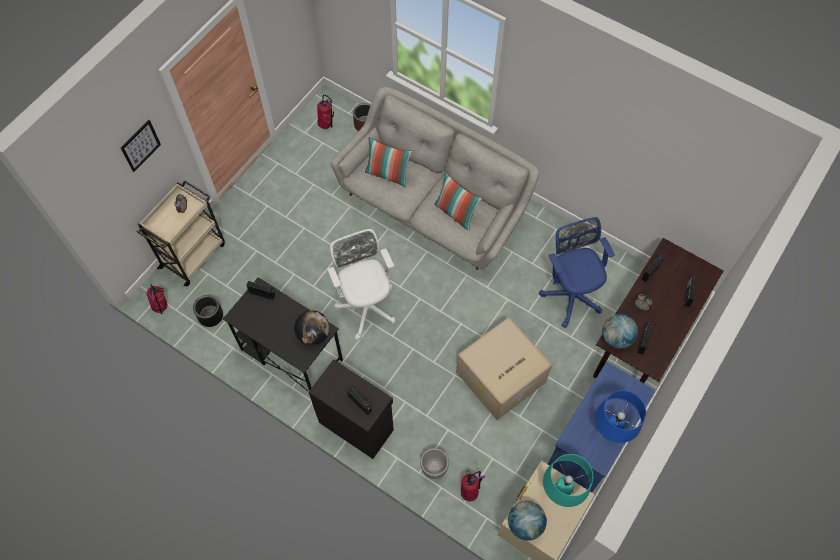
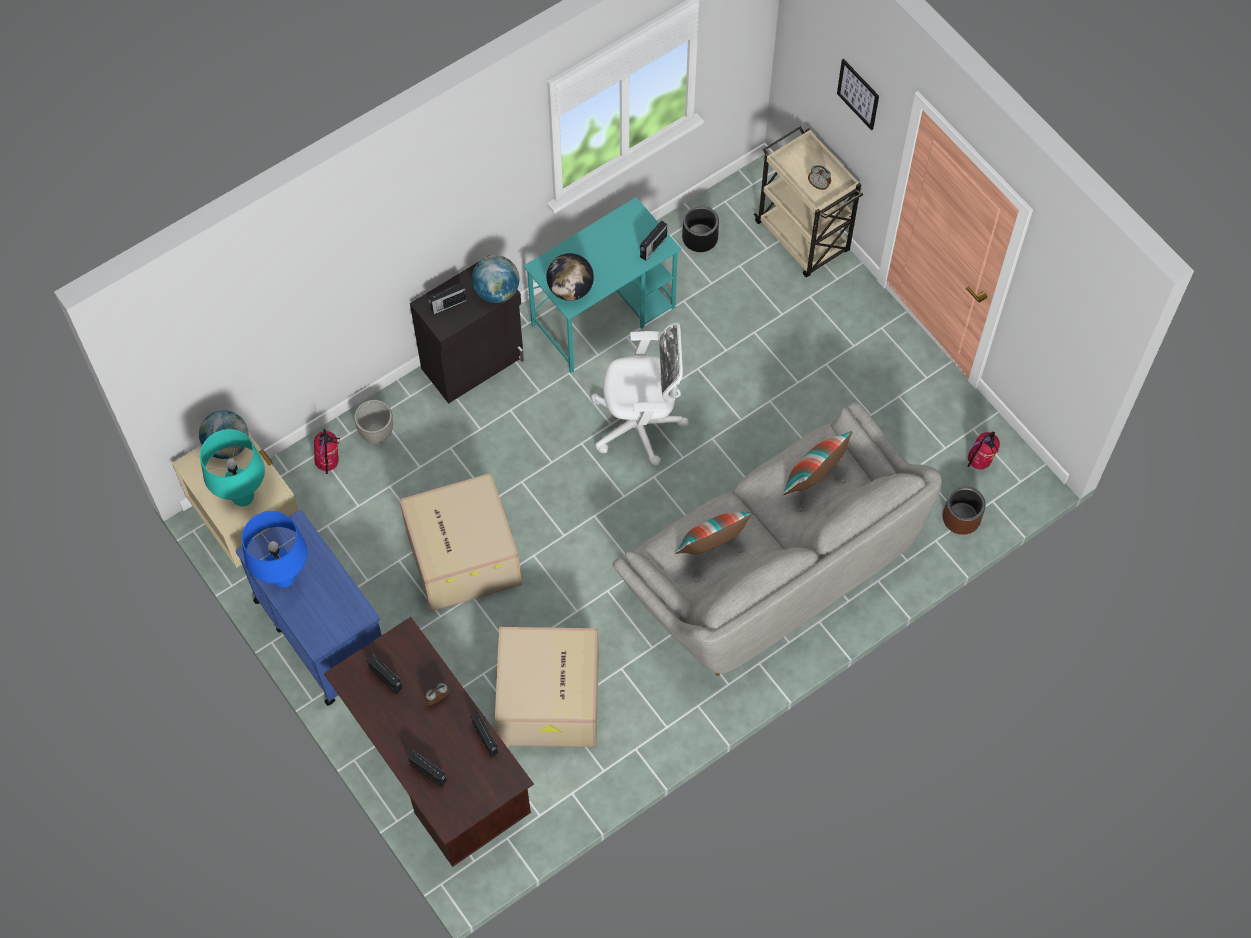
camera: 110 degrees right, 0 degrees up
fire extinguisher [147,284,167,314] -> none
black desk [223,277,343,392] -> turquoise desk [524,197,681,373]
blue office chair [539,217,615,328] -> cardboard box [495,627,599,747]
globe [602,314,638,349] -> globe moved to [472,255,519,303]

